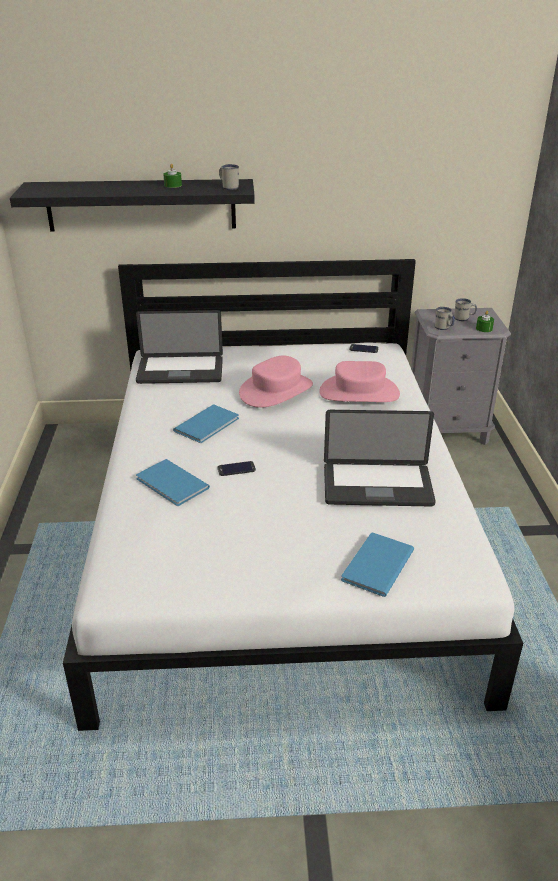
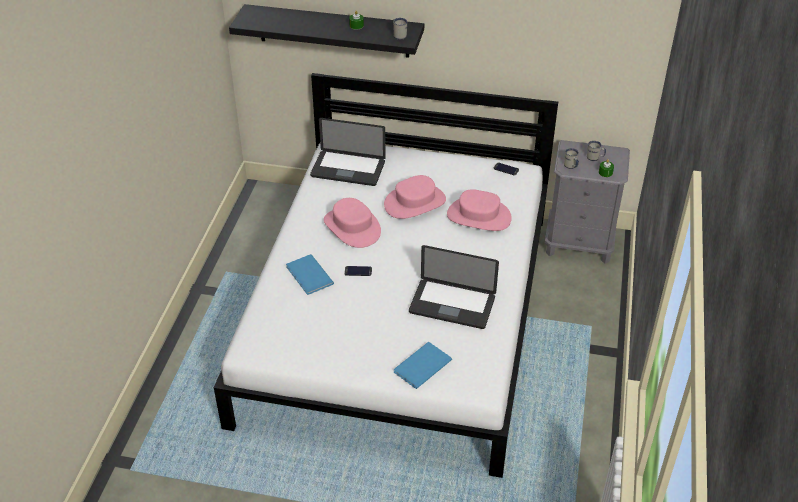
camera: 15 degrees right, 10 degrees up
blue book [173,404,239,443] -> pink hat [324,198,381,248]

